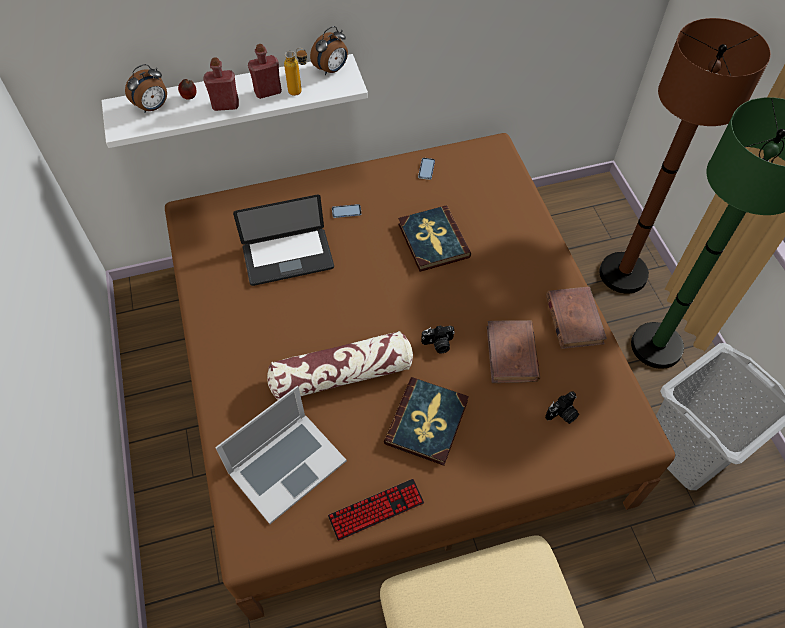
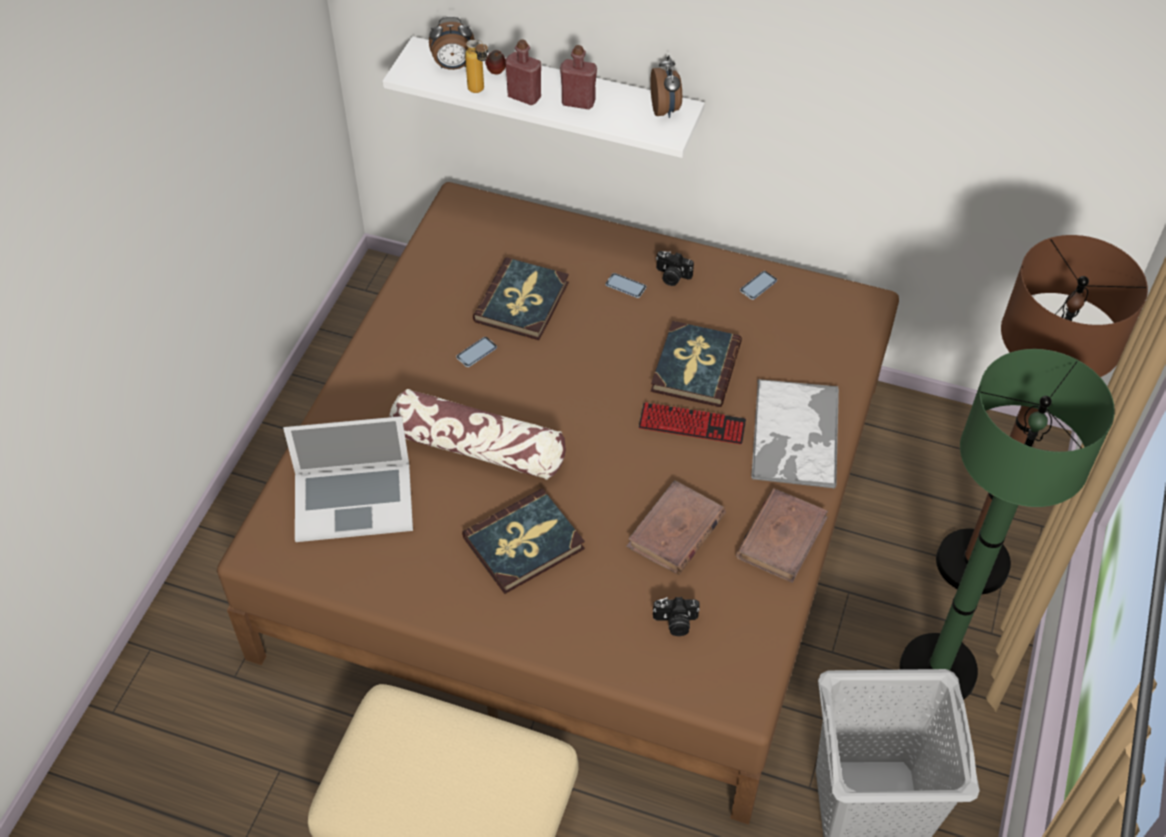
camera: 35 degrees right, 5 degrees down
laptop [233,195,334,286] -> book [473,257,569,340]
bottle [284,48,308,96] -> bottle moved to [465,40,488,93]
alarm clock [310,26,348,75] -> alarm clock turned 90 degrees counterclockwise [650,55,682,118]
keyboard [328,479,424,541] -> keyboard moved to [639,402,746,444]
camera [421,325,455,353] -> camera moved to [656,251,694,286]
none -> phone [456,337,497,367]
none -> tray [751,379,839,488]

